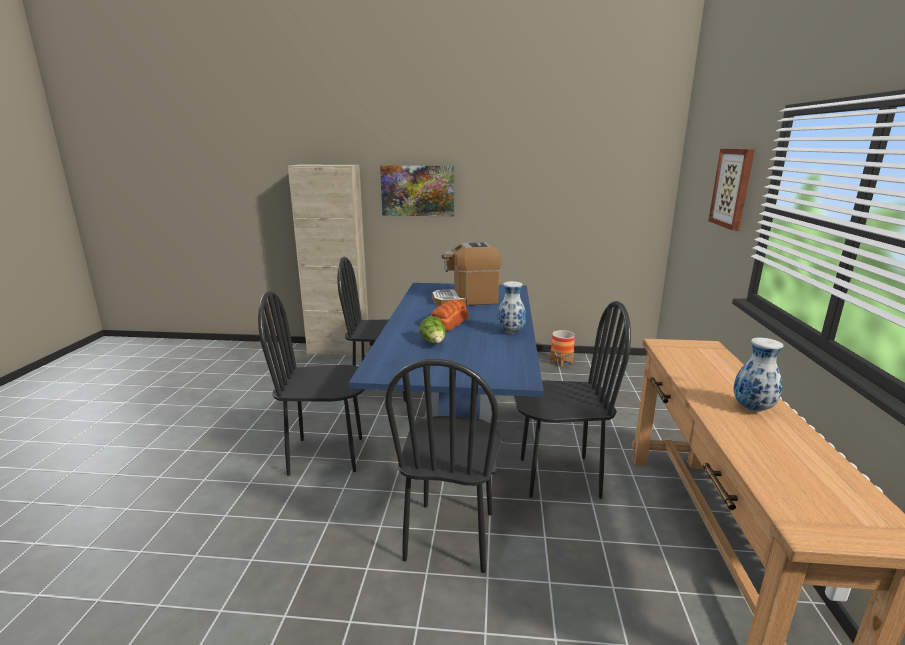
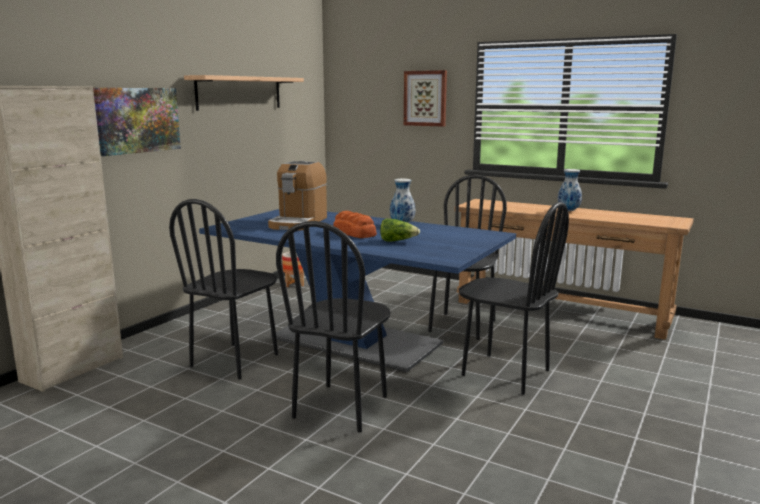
camera: 65 degrees left, 5 degrees down
none -> shelf [184,75,304,111]

